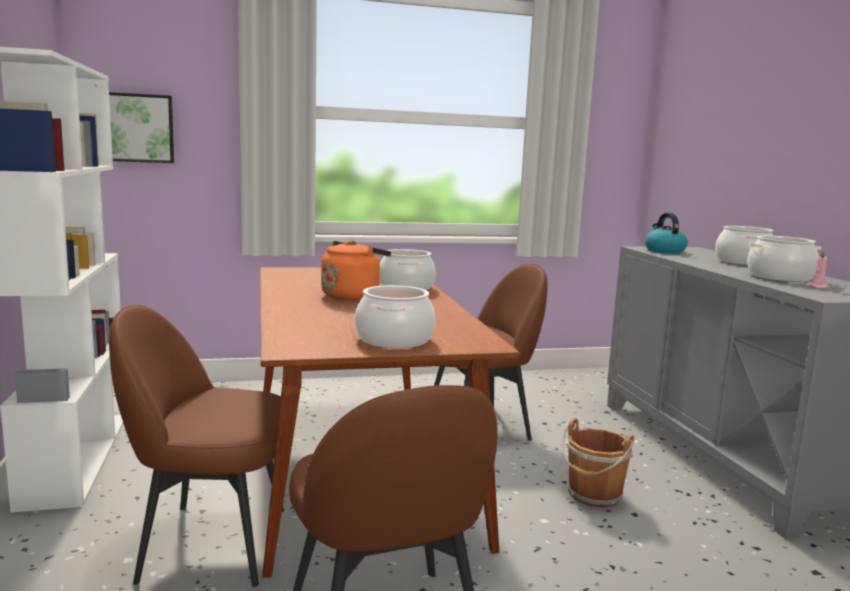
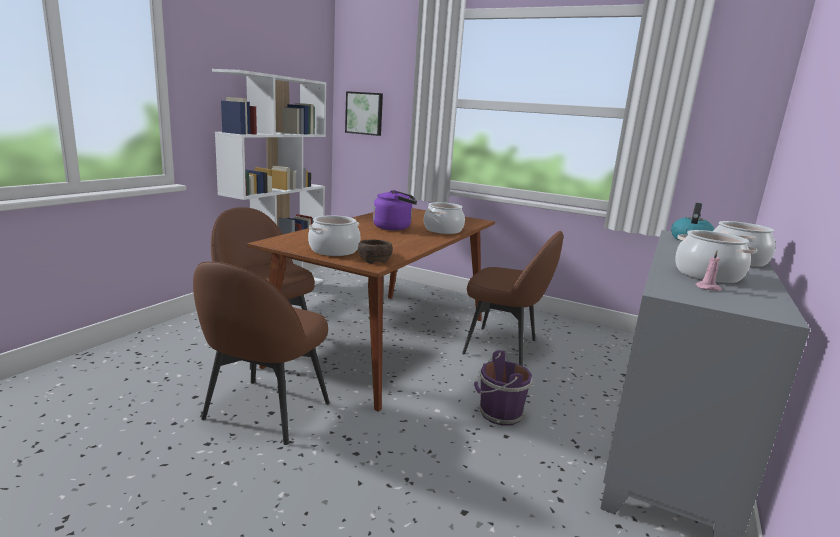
camera: 40 degrees right, 5 degrees up
orange kettle [321,240,391,300] -> purple kettle [373,190,417,230]
brown bucket [562,418,634,508] -> purple bucket [474,350,534,426]
none -> brown bowl [358,240,393,264]

